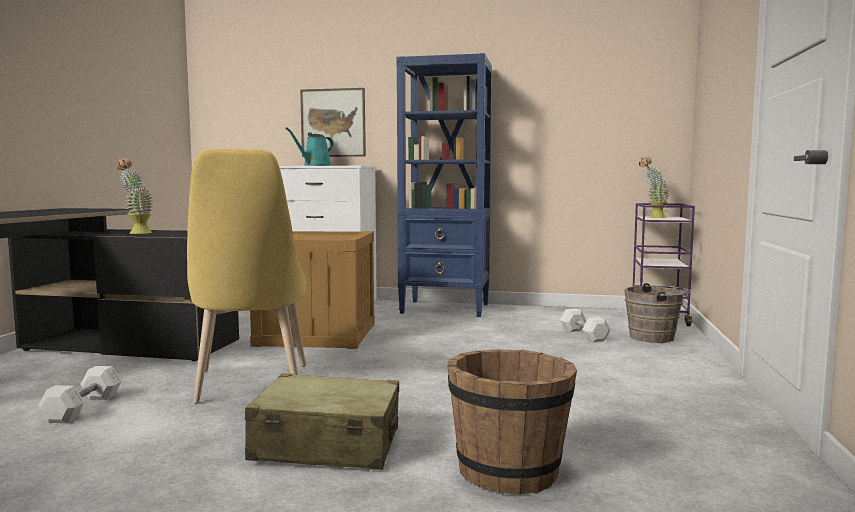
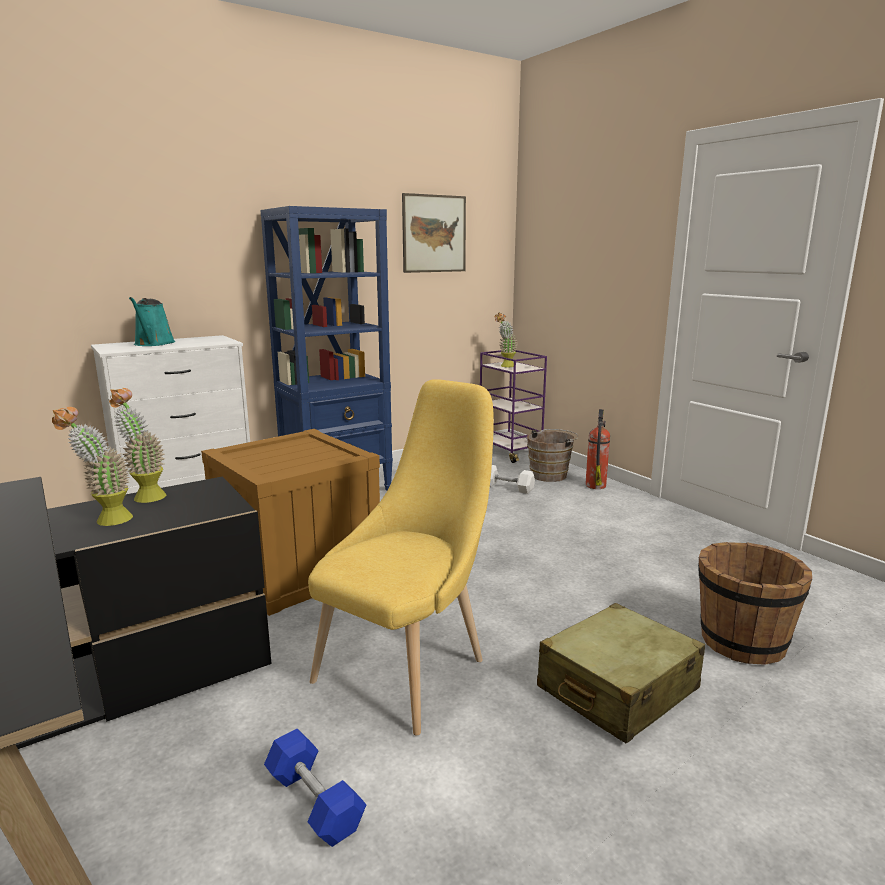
camera: 45 degrees left, 10 degrees up
white dumbbell [38,366,122,423] -> blue dumbbell [264,729,367,847]
yellow chair [187,148,306,404] -> yellow chair turned 90 degrees counterclockwise [308,379,494,735]
picture [300,88,366,157] -> picture moved to [402,193,466,273]
none -> potted plant [109,388,167,503]
none -> fire extinguisher [585,409,610,489]

